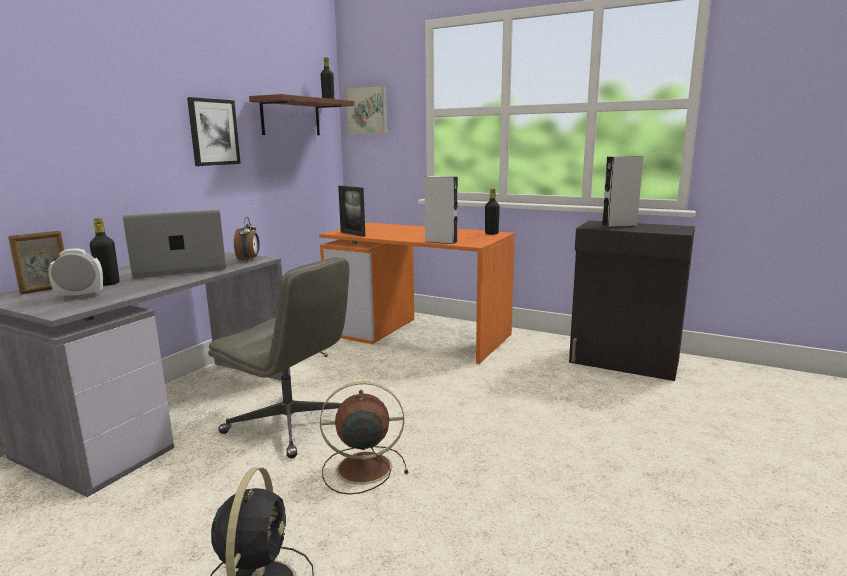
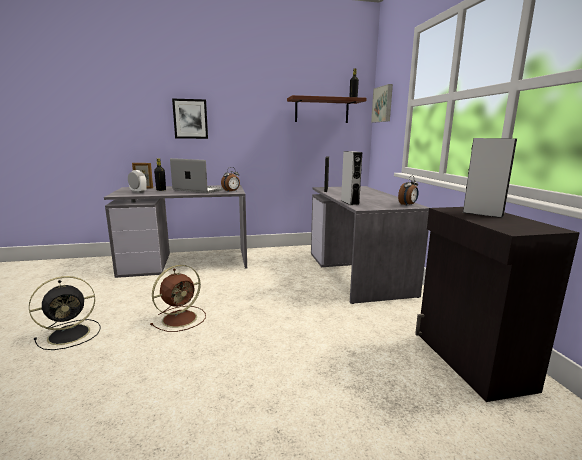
camera: 50 degrees right, 0 degrees up
picture [187,97,241,166] -> picture moved to [172,99,208,139]
grey office chair [208,257,350,459] -> none
orange desk [319,223,515,364] -> grey desk [311,186,429,304]
brown fan [320,381,408,495] -> brown fan turned 90 degrees clockwise [150,265,206,332]
black bottle [485,189,500,235] -> alarm clock [398,176,419,206]

